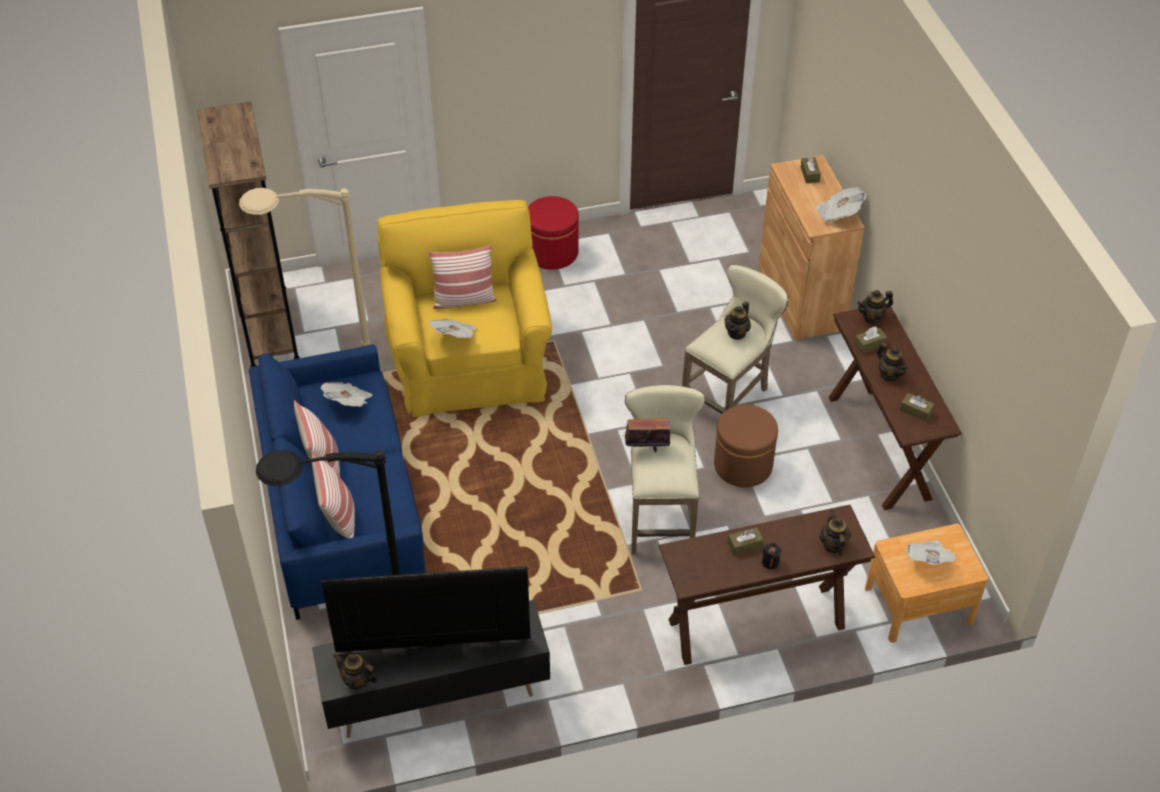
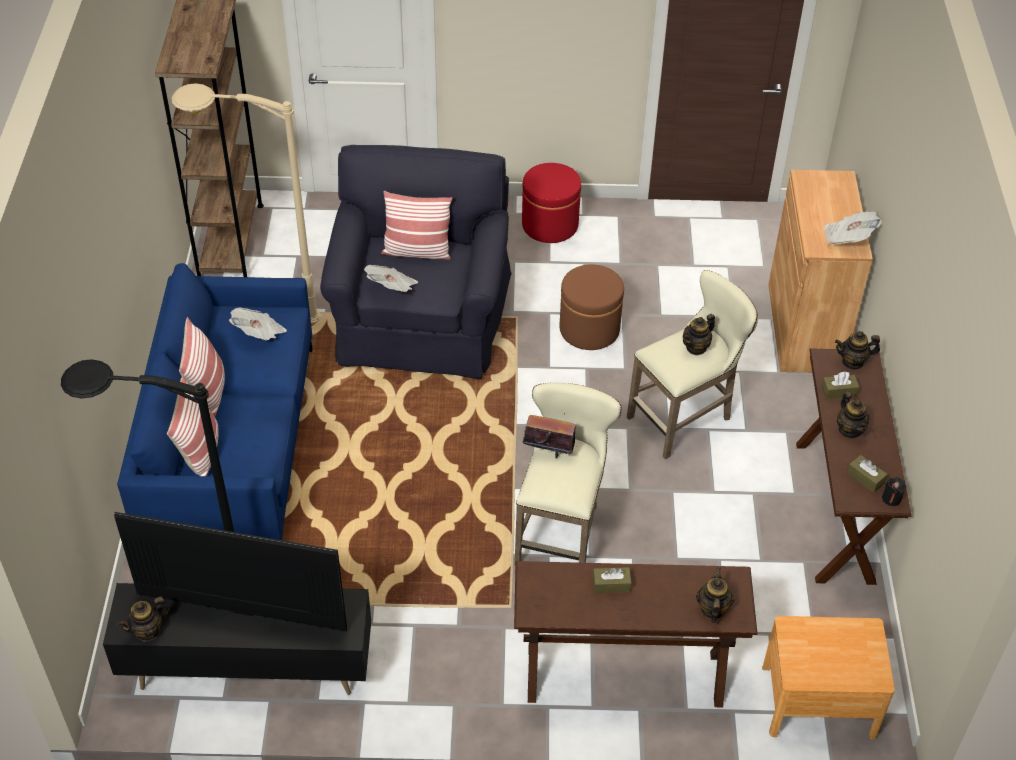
camera: 15 degrees right, 0 degrees up
teapot [333,654,378,690] -> teapot turned 75 degrees counterclockwise [117,596,170,642]
yellow armchair [377,200,552,417] -> black armchair [320,145,512,379]
brown ottoman [714,405,778,487] -> brown ottoman moved to [559,265,624,350]
black candle [762,543,782,569] -> black candle moved to [882,477,906,506]
brown tissue box [801,156,821,183] -> none
newspaper [906,540,957,565] -> none

